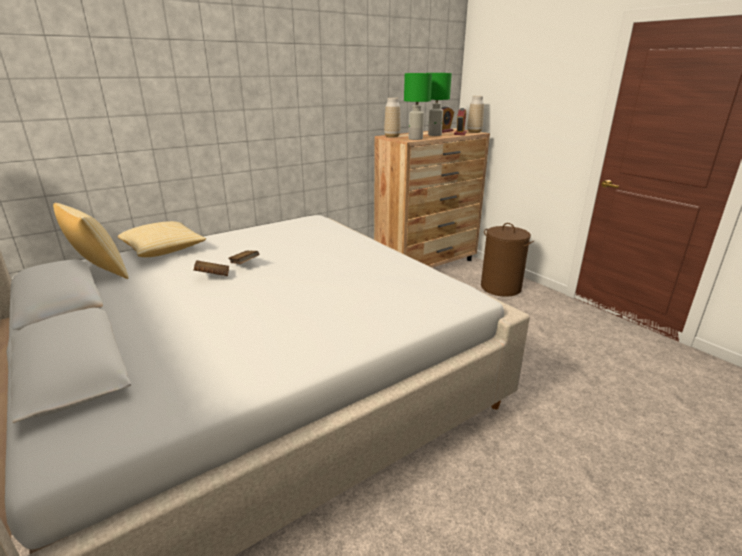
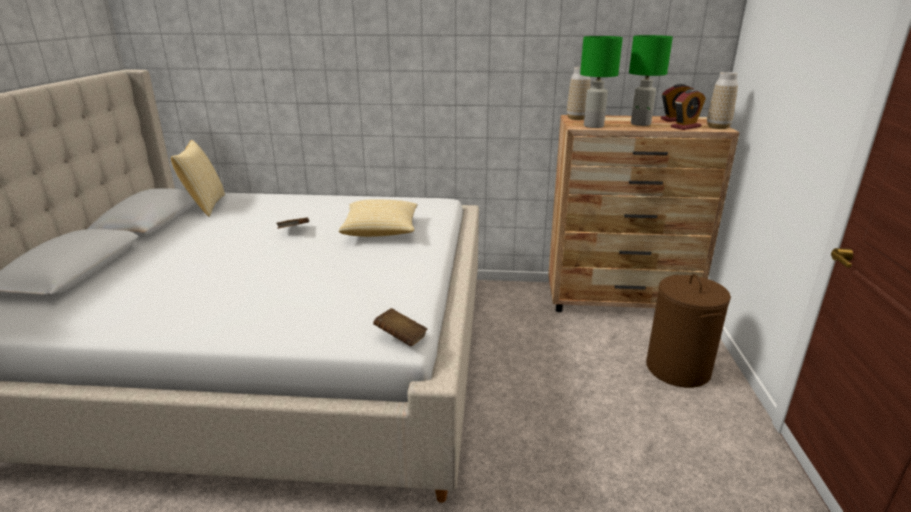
camera: 40 degrees right, 0 degrees up
pillow [118,221,206,257] -> pillow moved to [339,199,417,237]
brown book [194,260,229,276] -> brown book moved to [373,308,428,346]

